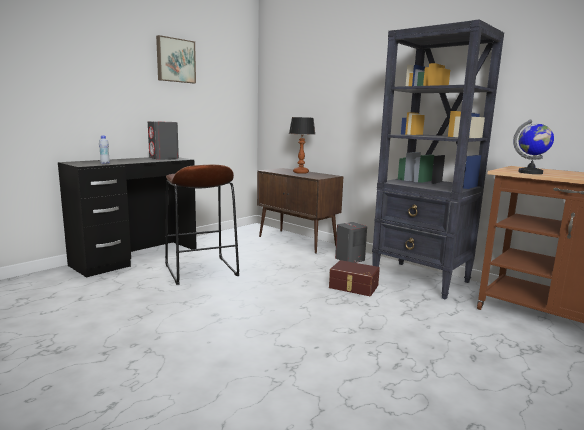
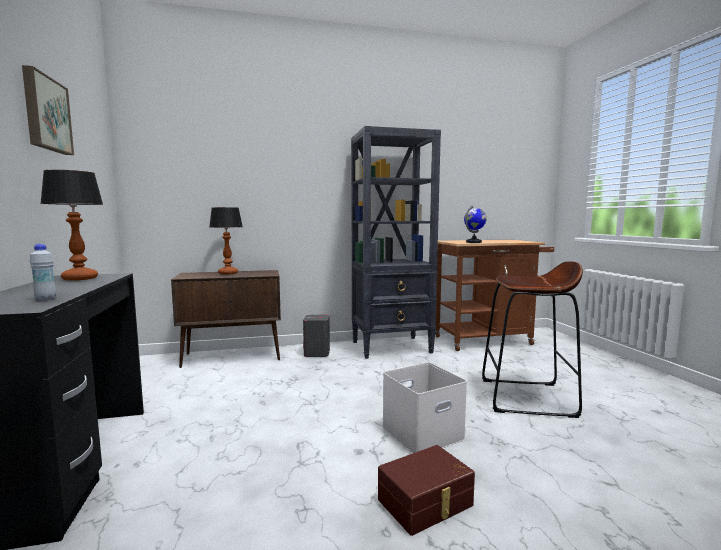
camera: 55 degrees left, 5 degrees down
grey speaker [148,121,179,160] -> table lamp [40,170,103,281]
brown stool [165,164,239,285] -> brown stool moved to [482,261,583,418]
brown storage box [329,260,380,296] -> brown storage box moved to [378,445,475,536]
none -> white storage box [382,362,467,454]

